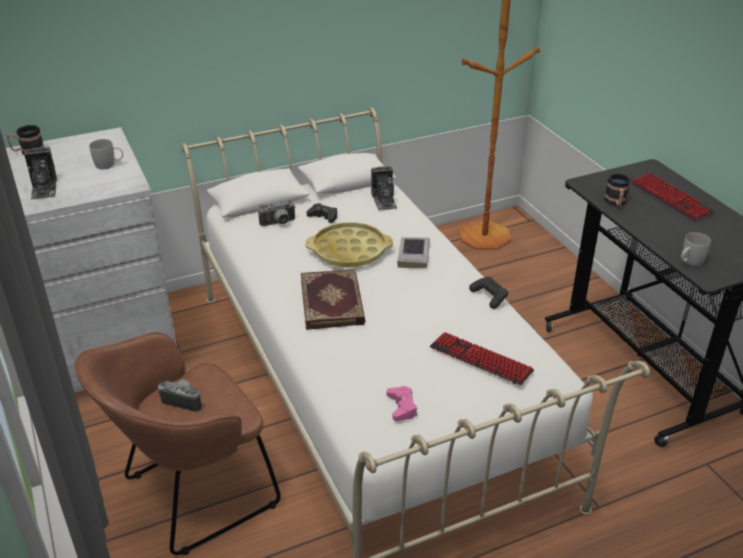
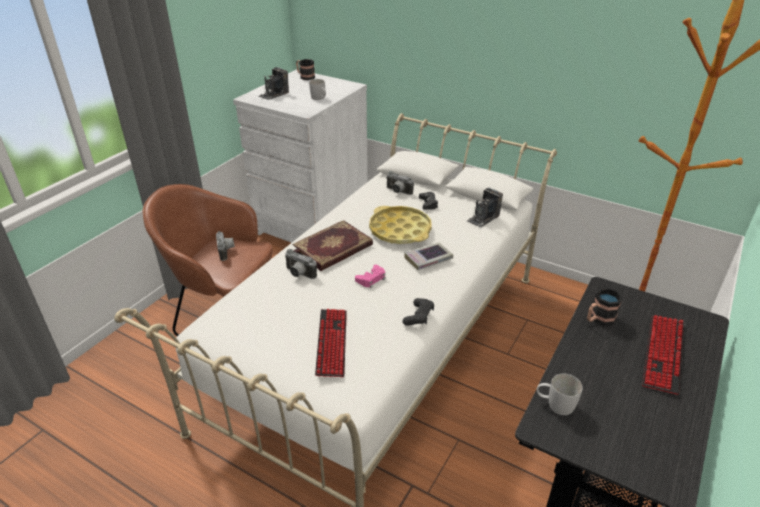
camera: 55 degrees right, 0 degrees up
pink game controller [387,386,417,421] -> pink game controller moved to [355,265,386,288]
none -> camera [284,249,317,279]

